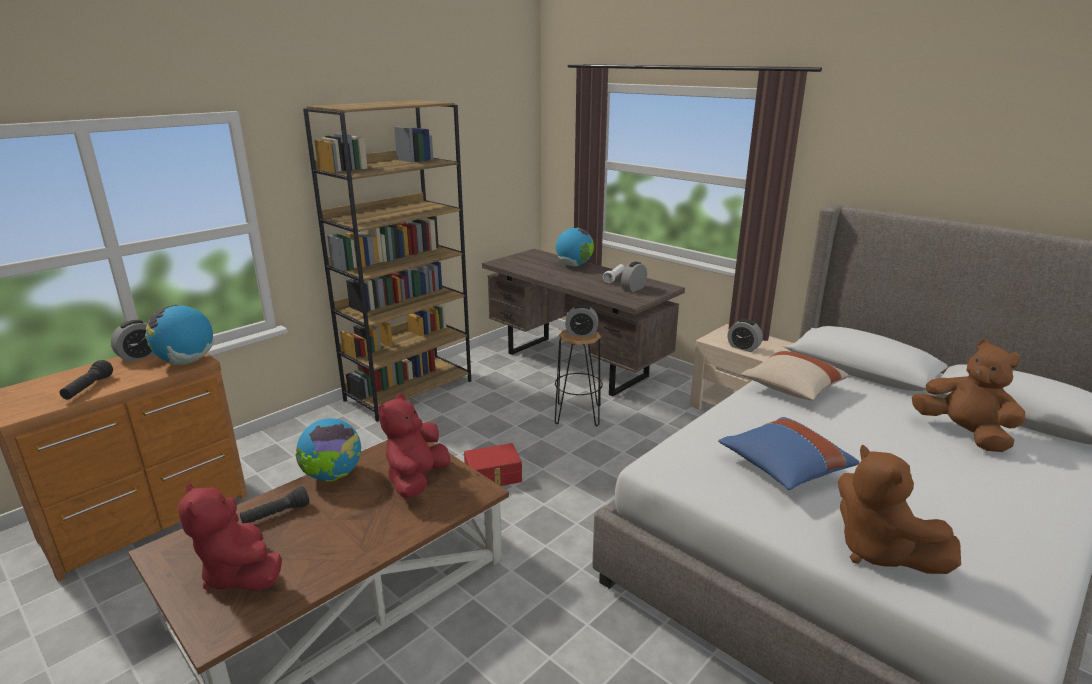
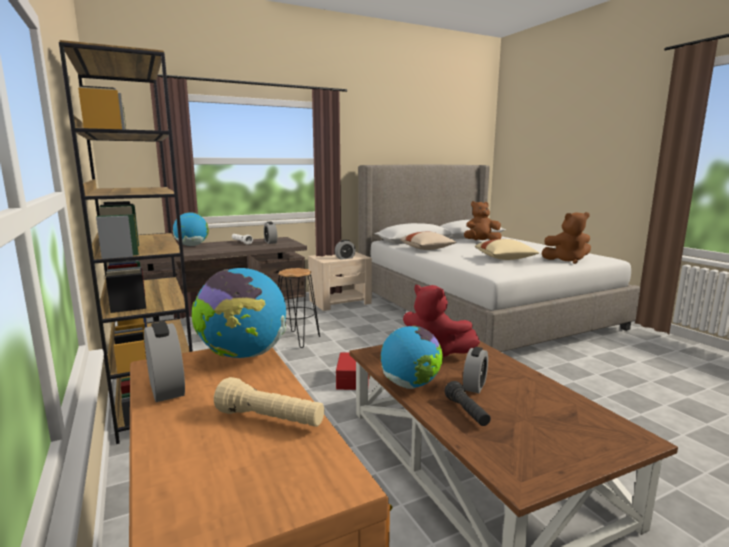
camera: 70 degrees left, 10 degrees down
black flashlight [60,360,113,400] -> beige flashlight [214,377,324,427]
red plush toy [178,483,282,591] -> none
alarm clock [565,305,598,337] -> alarm clock moved to [463,347,488,393]
blue pillow [718,417,860,490] -> beige pillow [475,239,539,260]

